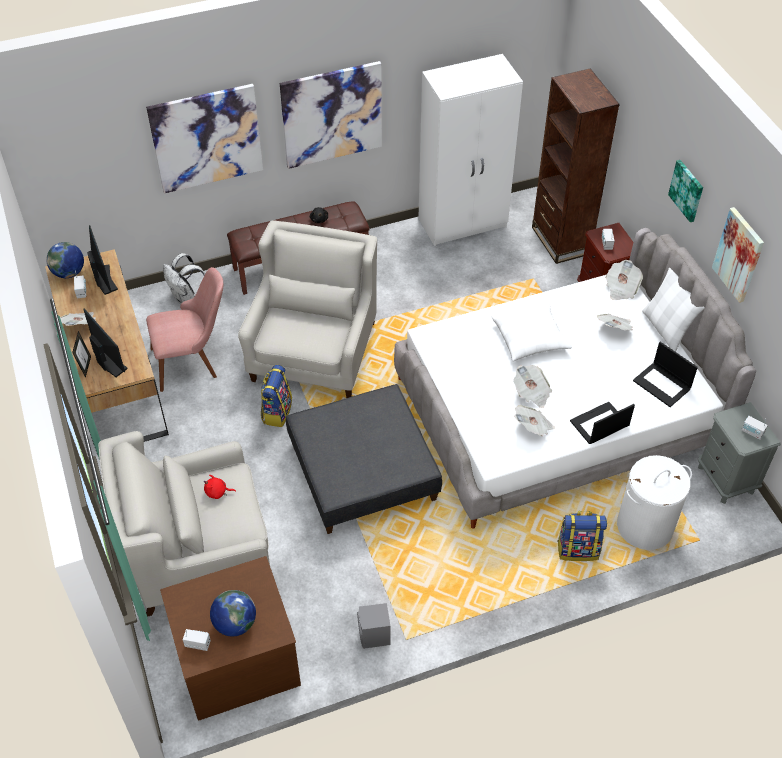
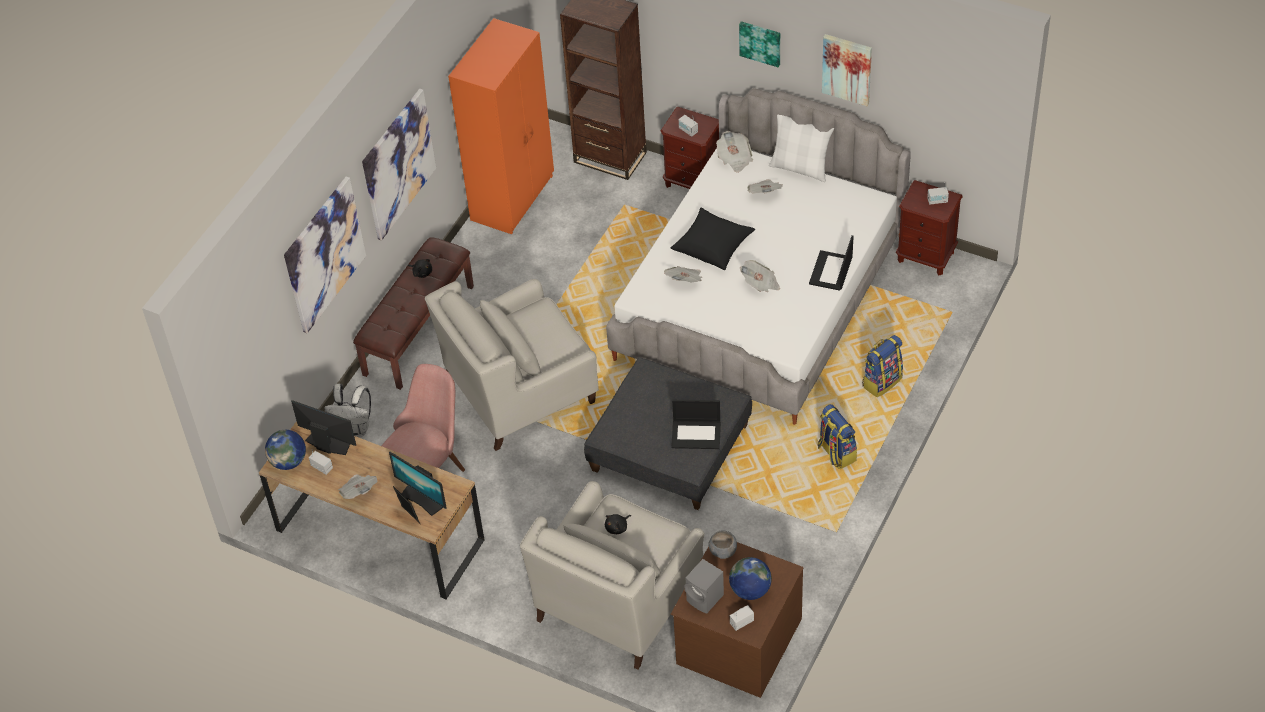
camera: 40 degrees left, 0 degrees up
monitor [83,308,128,377] -> monitor turned 150 degrees counterclockwise [389,452,447,516]
red plush toy [204,475,236,499] -> black plush toy [605,514,631,534]
white armchair [238,221,377,398] -> white armchair turned 90 degrees counterclockwise [425,279,599,451]
backpack [261,365,292,427] -> backpack moved to [818,404,857,469]
grey speaker [357,603,390,649] -> grey speaker moved to [684,559,724,614]
white wardrobe [418,54,523,246] -> orange wardrobe [448,18,554,234]
white pillow [491,303,572,362] -> black pillow [671,208,755,270]
newspaper [514,405,555,436] -> newspaper moved to [664,266,703,283]
white laundry basket [617,455,692,550] -> none
laptop [633,342,698,407] -> laptop moved to [671,400,721,449]
grey nightstand [698,402,781,504] -> brown nightstand [896,180,963,276]
none -> grey bowl [708,530,737,559]

